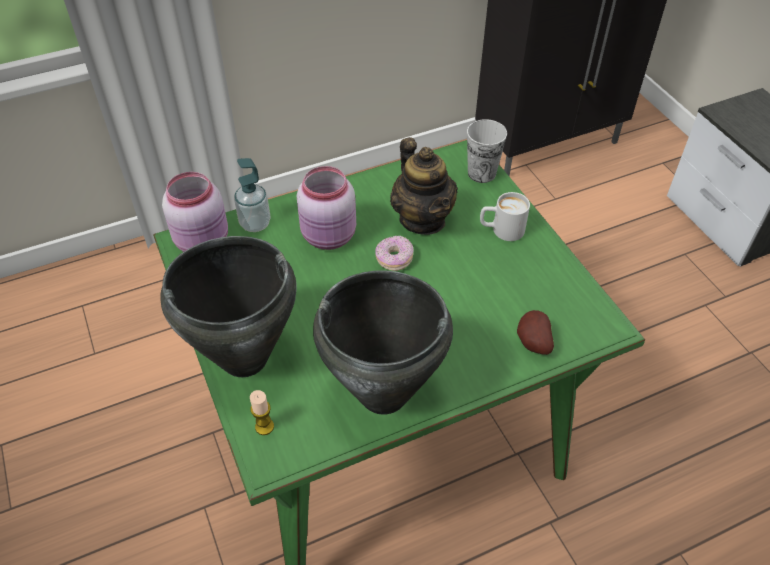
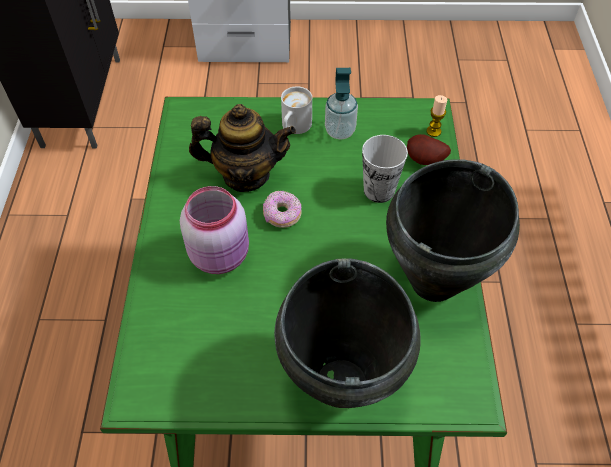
camera: 65 degrees left, 5 degrees up
pink jar [162,172,228,252] -> none
soap dispenser [234,158,271,232] -> soap dispenser moved to [325,68,358,139]
candle [250,390,274,435] -> candle moved to [426,95,447,137]
cup [467,119,507,183] -> cup moved to [362,135,408,203]

